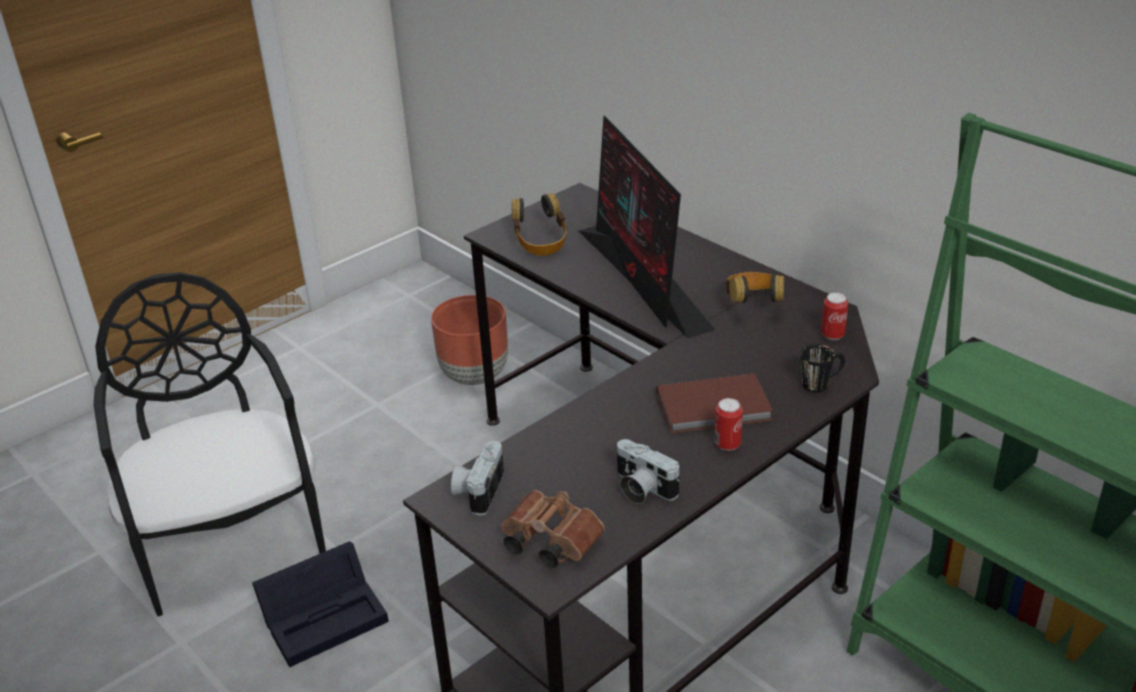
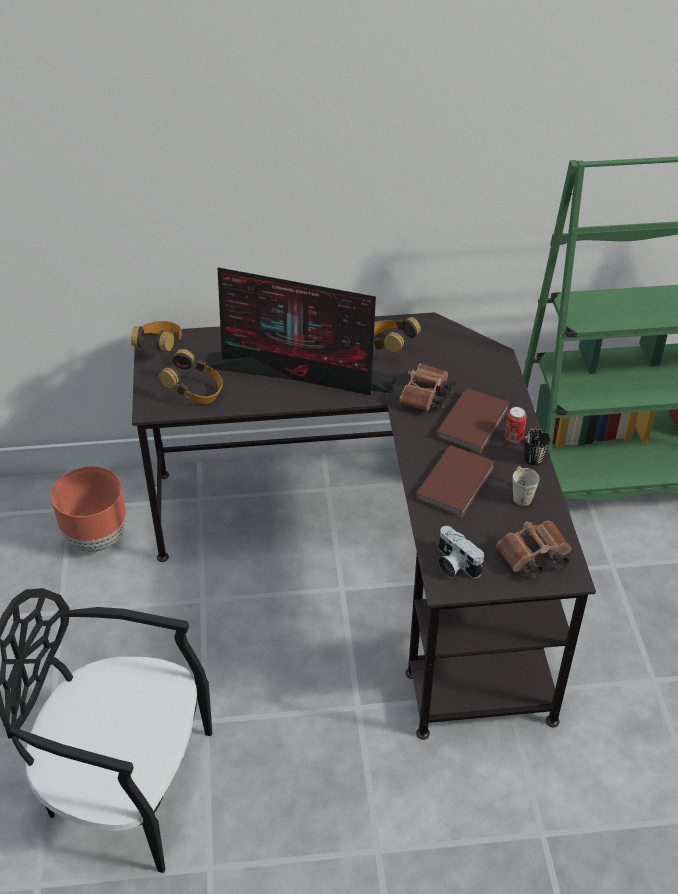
camera: 55 degrees left, 10 degrees up
black storage box [252,541,389,667] -> none
camera [617,439,680,504] -> white mug [513,466,539,506]
black mug [801,344,845,393] -> black mug moved to [524,428,550,465]
can [821,293,848,340] -> none
none -> headphones [131,321,182,351]
none -> brown binoculars [399,363,456,411]
none -> brown book [415,445,495,518]

